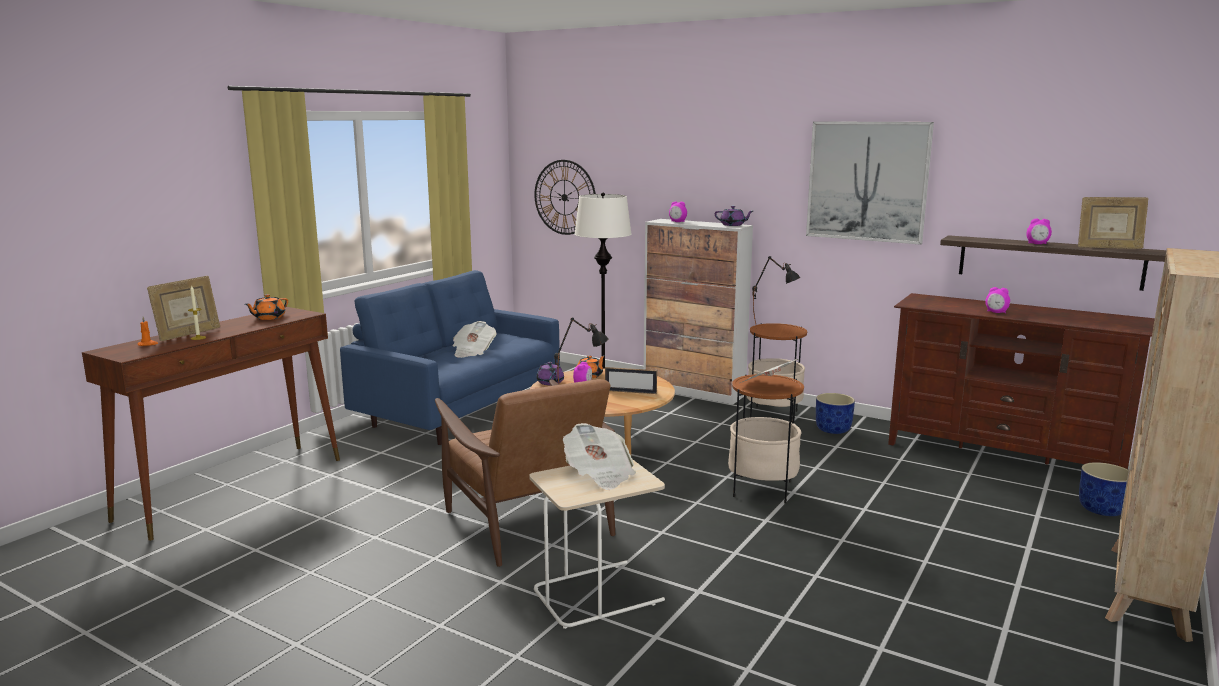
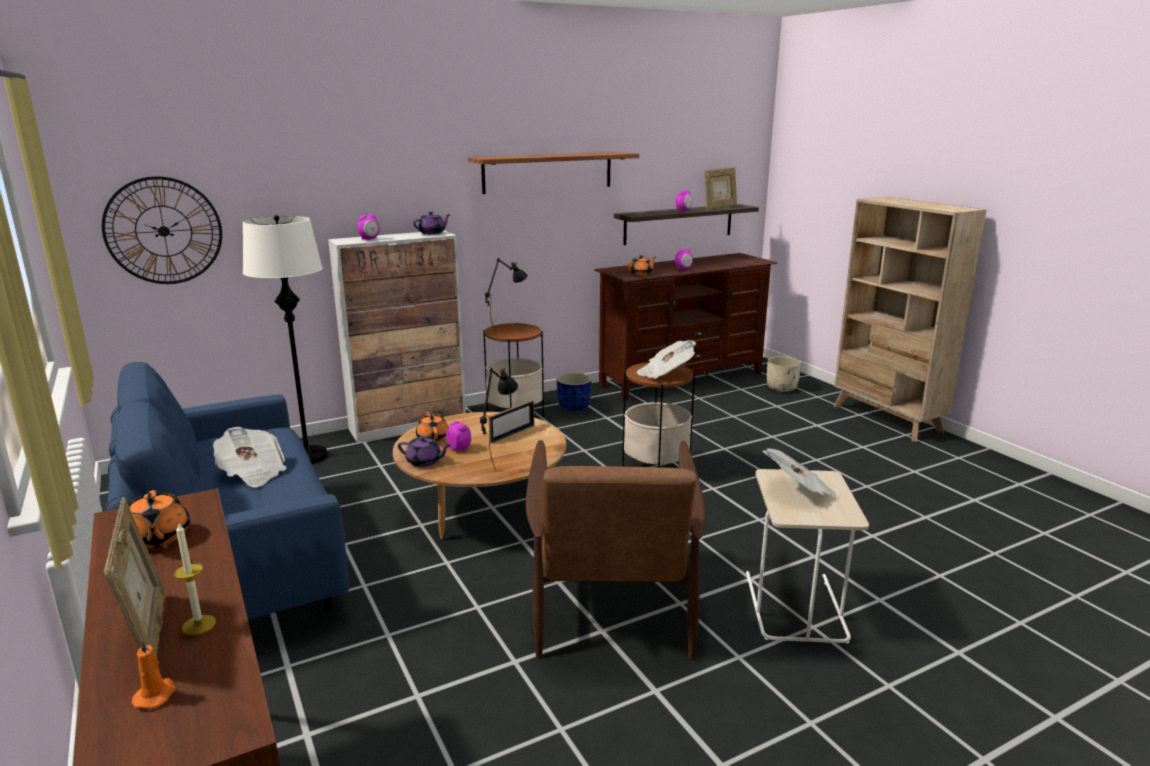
camera: 60 degrees left, 5 degrees up
brown armchair [435,379,615,567] -> brown armchair turned 90 degrees clockwise [526,440,705,660]
picture [806,121,934,245] -> shelf [468,152,639,194]
blue planter [1079,462,1129,516] -> beige planter [767,356,801,392]
none -> orange teapot [628,255,656,276]

